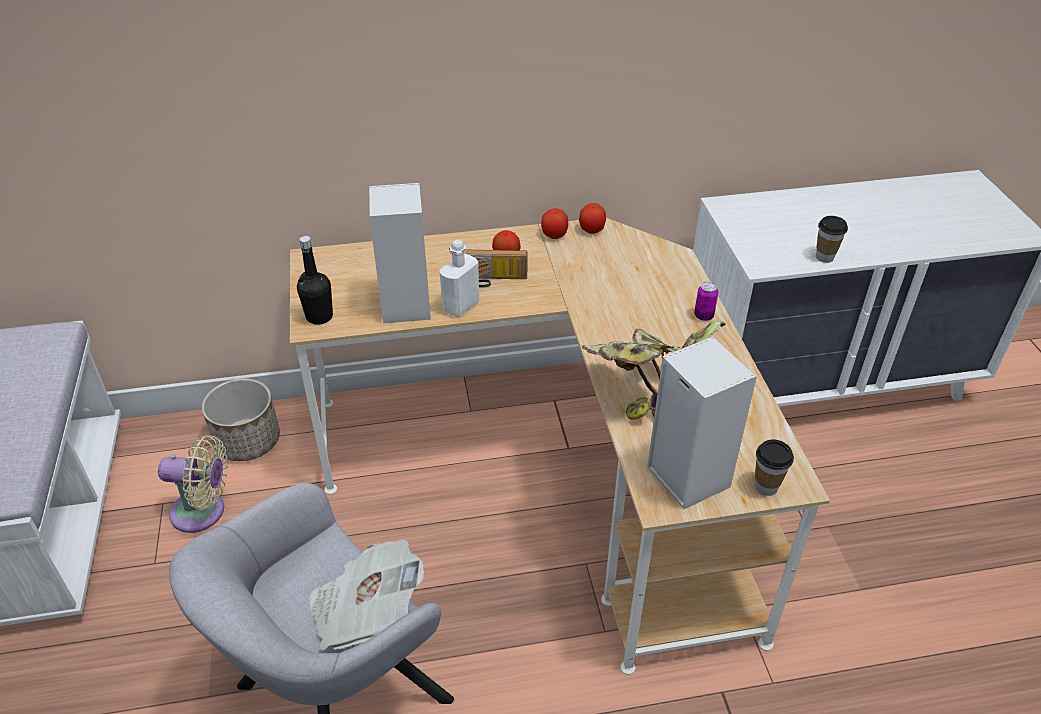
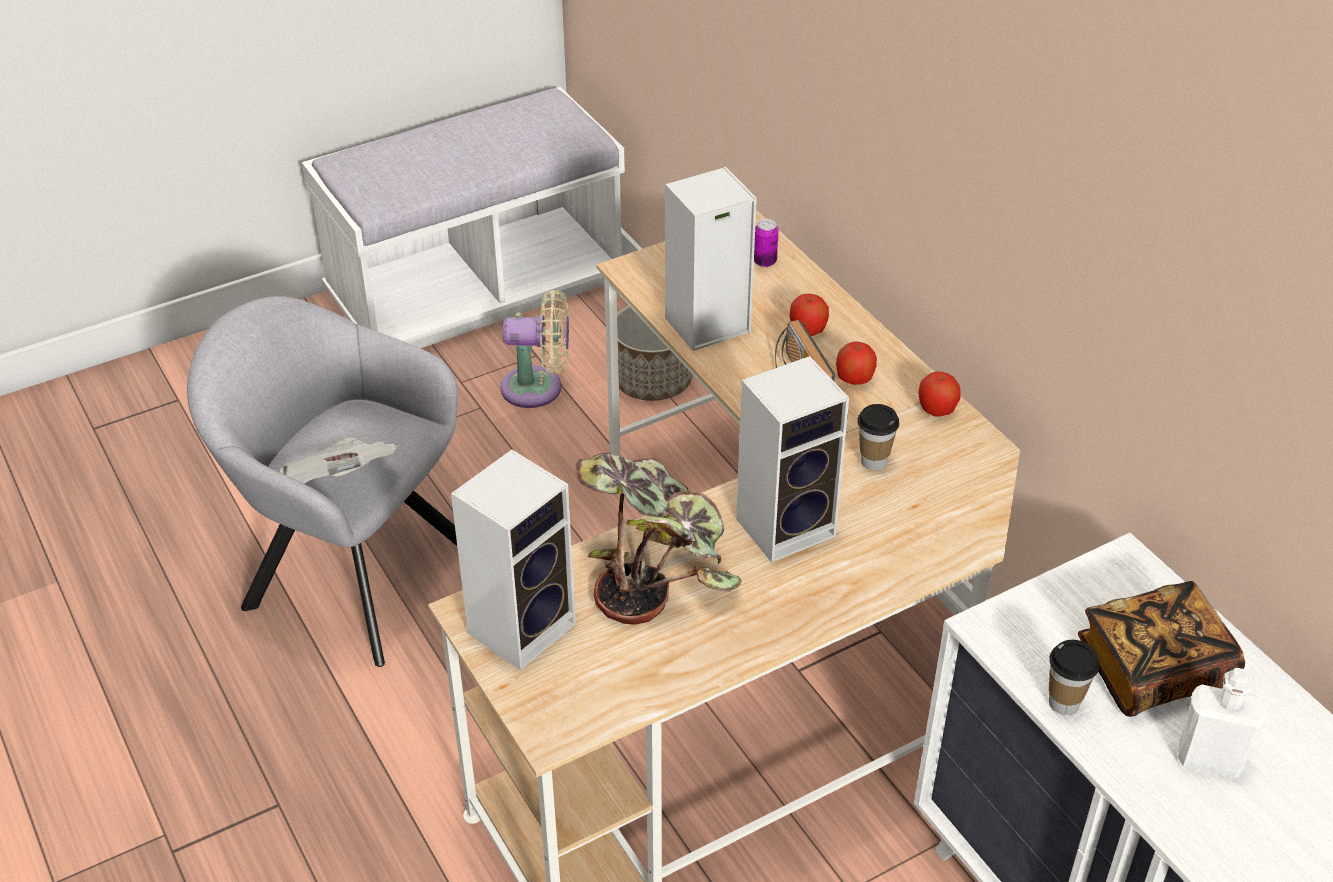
camera: 70 degrees right, 0 degrees up
beige fan [158,435,228,533] -> beige fan turned 75 degrees counterclockwise [500,290,569,408]
black bottle [297,236,333,325] -> none
white bottle [439,239,479,317] -> white bottle moved to [1178,668,1267,778]
apple [579,203,606,234] -> apple moved to [789,294,829,336]
can [694,282,718,321] -> can moved to [754,219,779,267]
cup [755,440,794,496] -> cup moved to [857,404,899,470]
none -> speaker [736,356,849,563]
none -> book [1078,581,1245,717]

